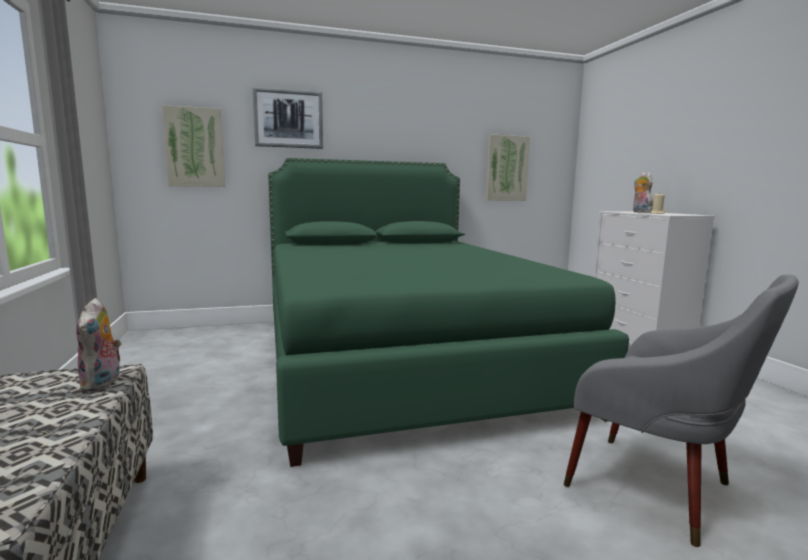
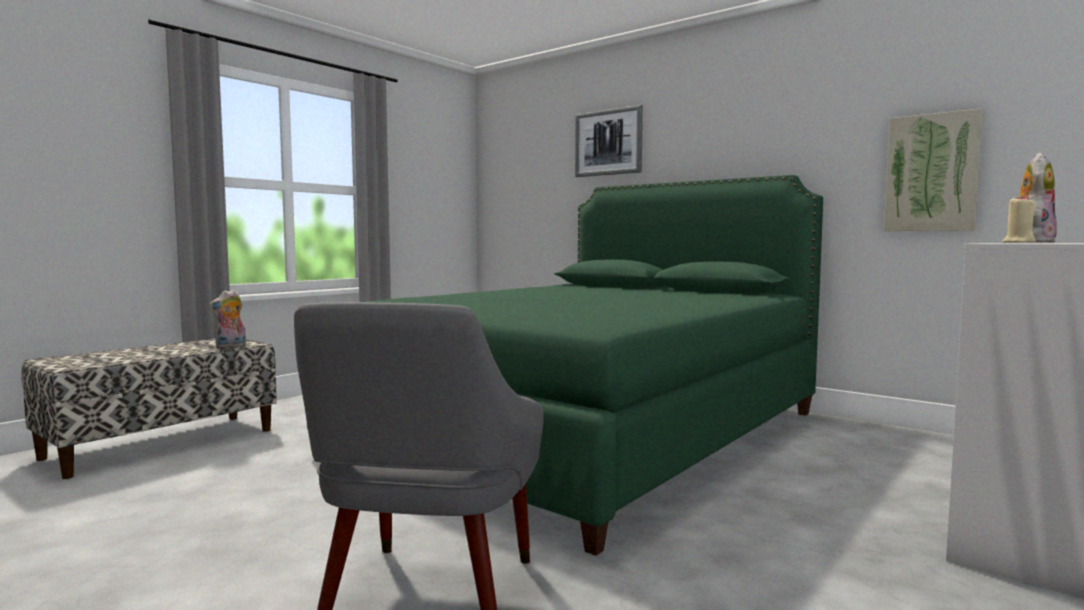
camera: 55 degrees right, 5 degrees down
picture [162,105,225,187] -> none

